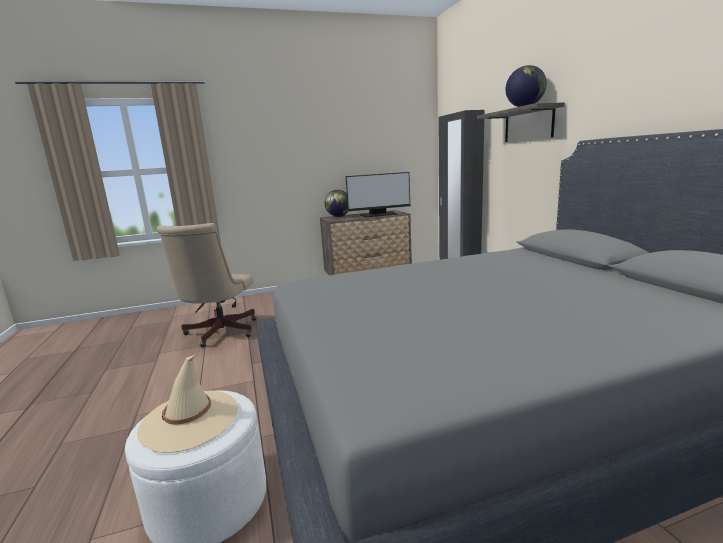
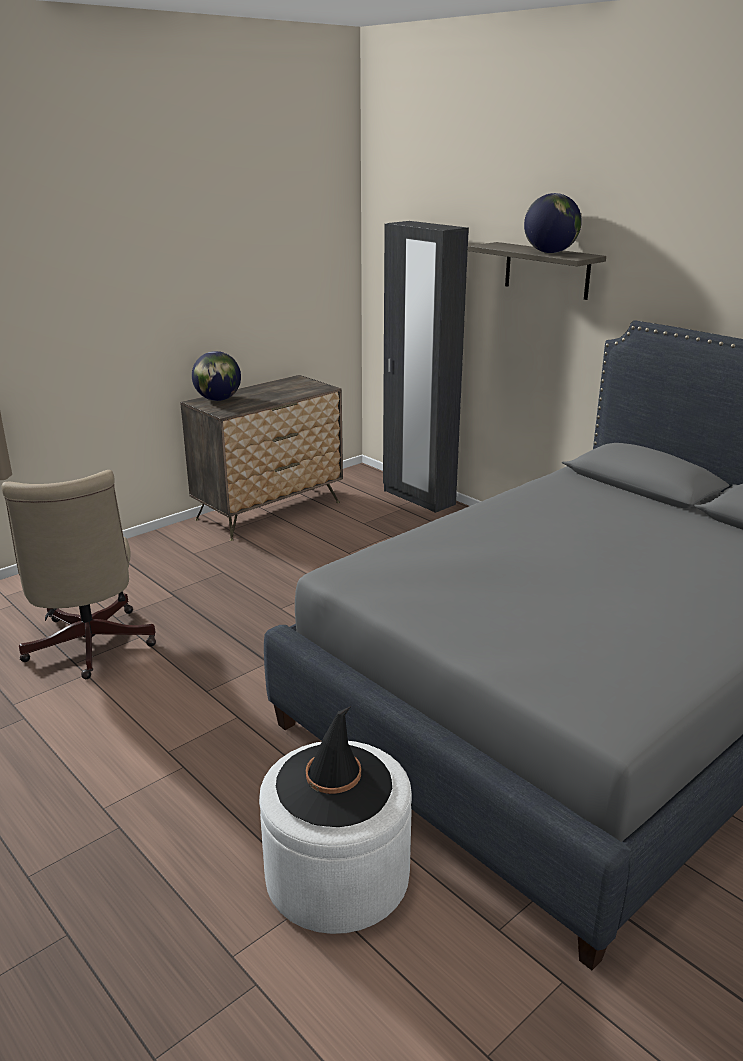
camera: 25 degrees left, 10 degrees up
beige hat [137,355,238,453] -> black hat [275,706,392,827]
monitor [346,172,410,218] -> none

